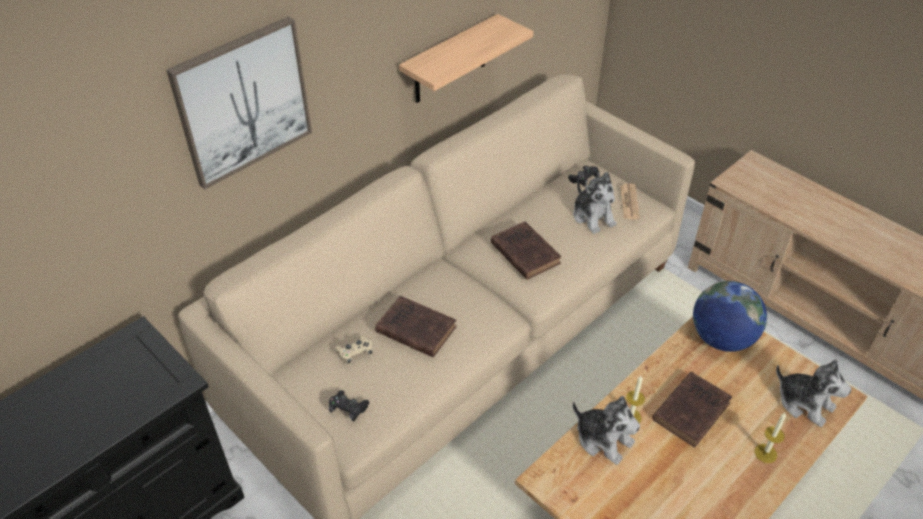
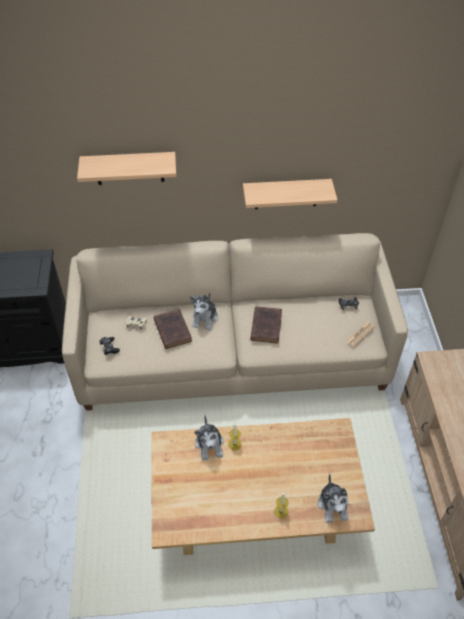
camera: 40 degrees right, 5 degrees up
picture [166,16,312,189] -> shelf [77,152,176,185]
plush toy [573,172,617,234] -> plush toy moved to [190,292,218,331]
brown book [652,372,732,447] -> none
globe [693,281,767,352] -> none

